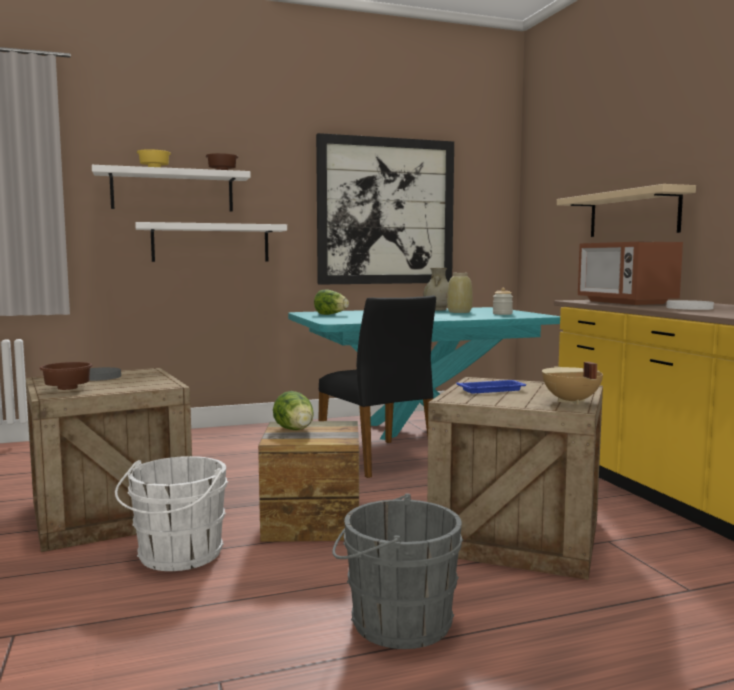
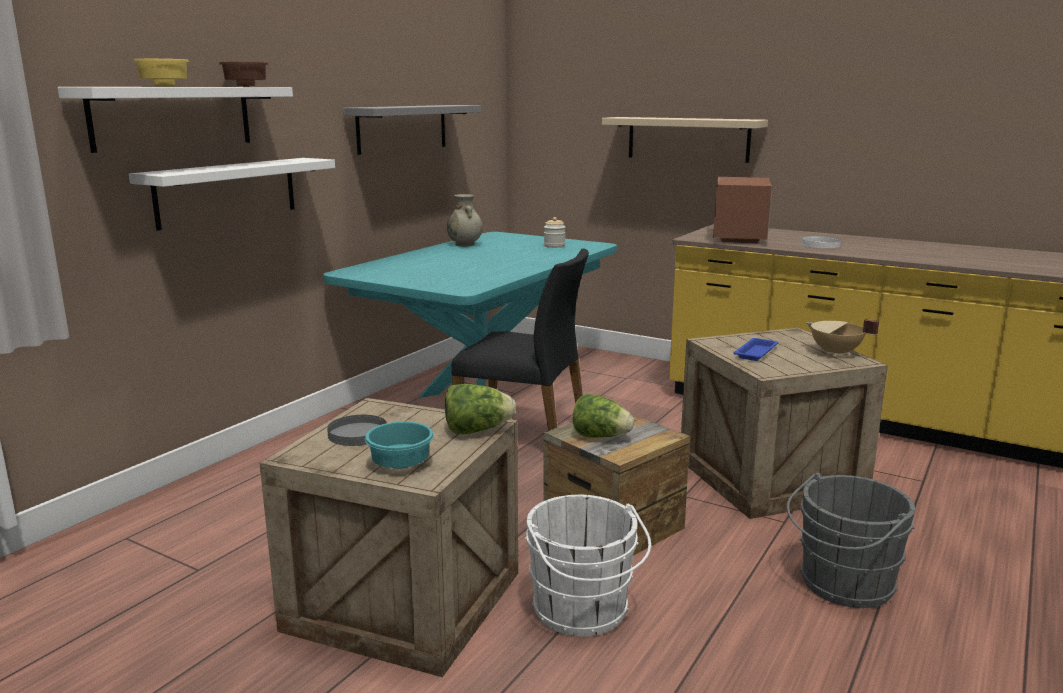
camera: 40 degrees left, 10 degrees up
brown bowl [39,362,93,390] -> turquoise bowl [365,421,434,469]
lettuce [314,290,349,315] -> lettuce moved to [445,384,516,434]
picture [316,133,454,285] -> grey shelf [343,105,481,155]
beige vase [447,273,473,313] -> none
microwave [578,242,683,305] -> microwave turned 105 degrees counterclockwise [713,177,772,243]

